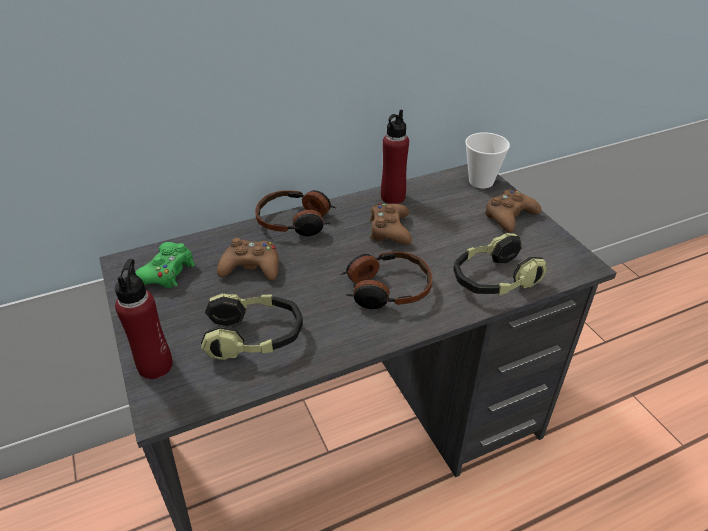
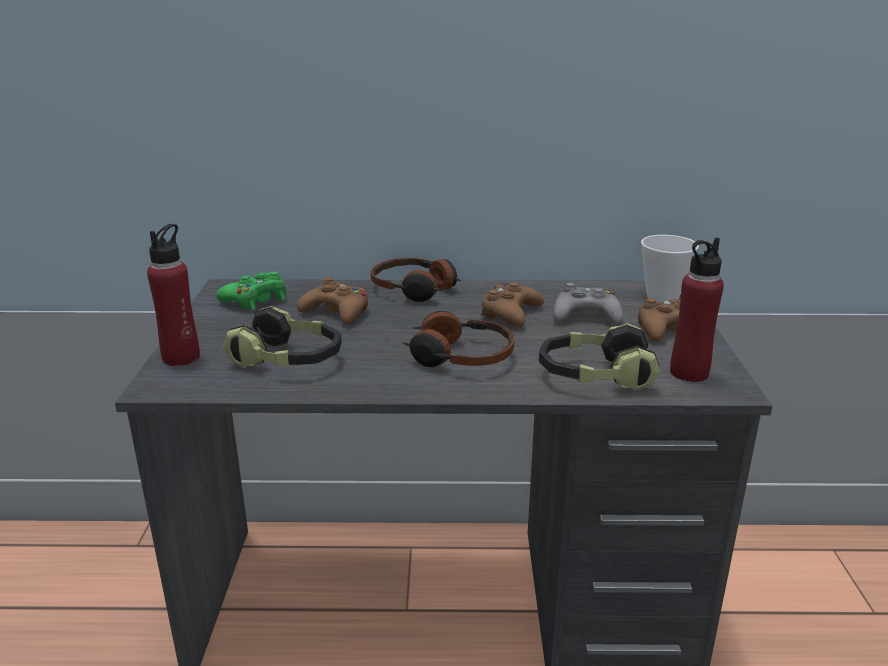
camera: 25 degrees right, 15 degrees down
red bottle [381,110,409,204] -> red bottle moved to [670,238,724,382]
none -> grey game controller [553,283,623,325]

